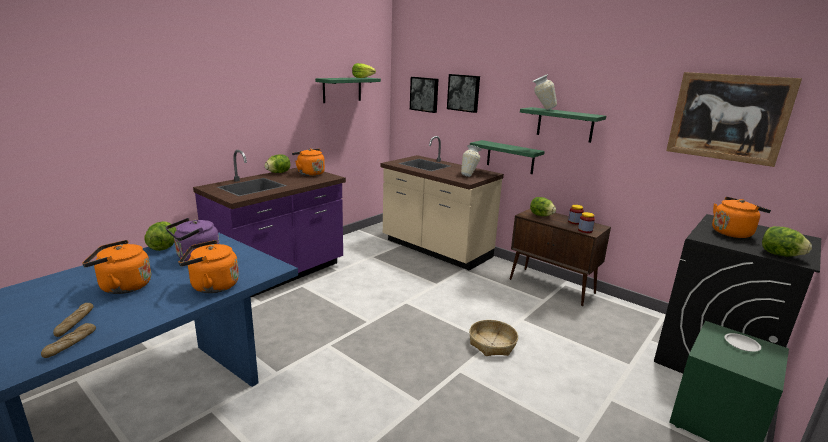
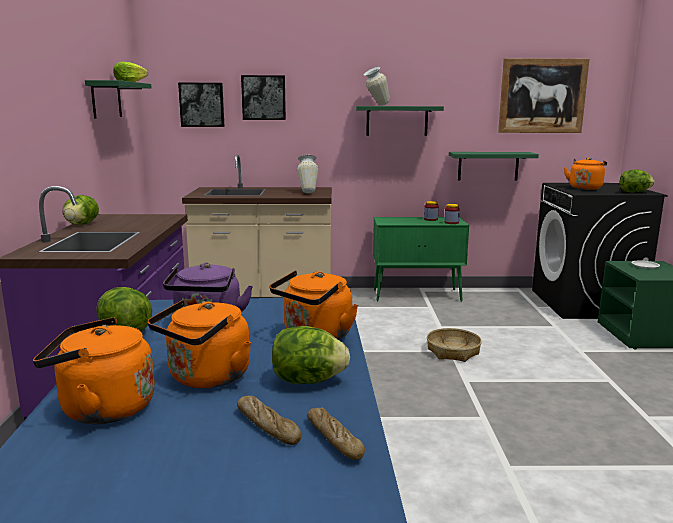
camera: 40 degrees left, 5 degrees down
orange kettle [292,148,325,176] -> orange kettle moved to [33,317,155,424]
green shelf [470,140,545,174] -> green shelf moved to [449,152,539,180]
brown cabinet [510,209,611,306] -> green cabinet [373,217,469,302]
lettuce [530,197,556,216] -> lettuce moved to [272,326,350,384]

